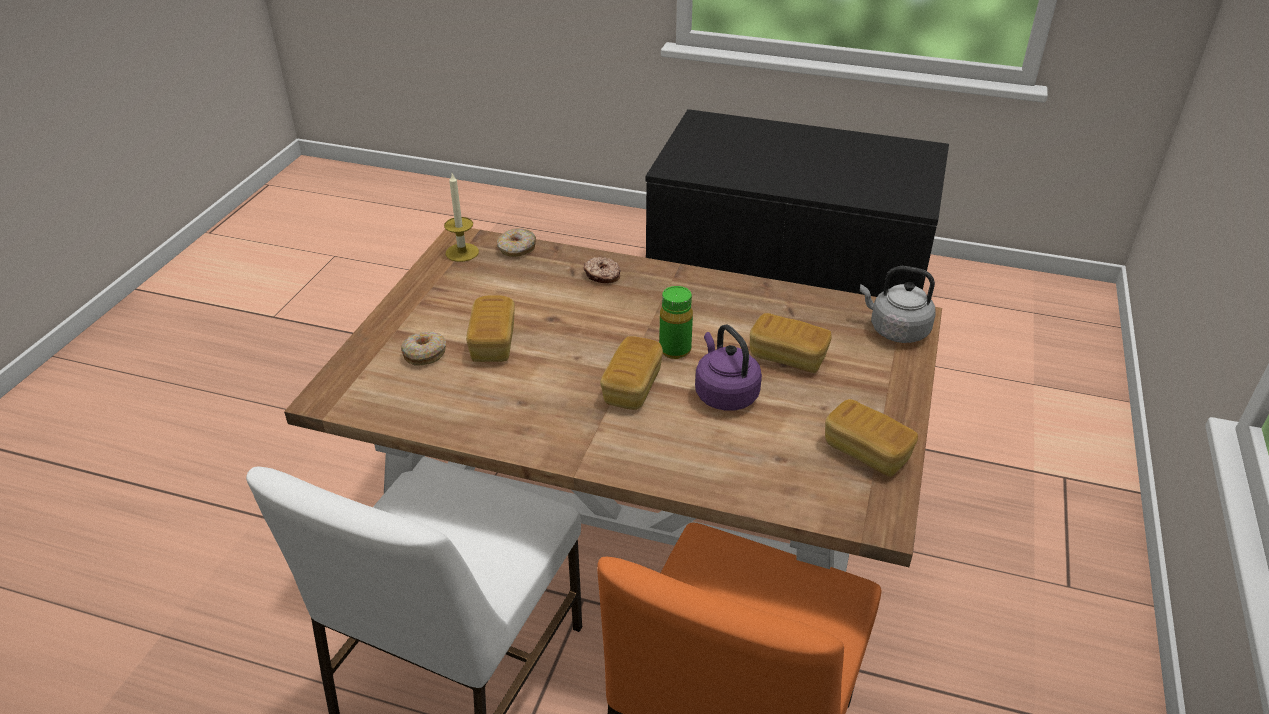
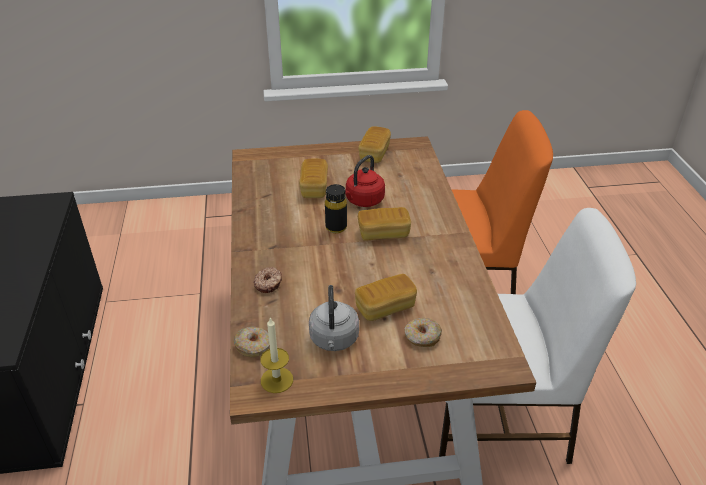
camera: 115 degrees left, 0 degrees up
green bottle [659,286,693,359] -> black bottle [325,184,347,233]
purple kettle [695,324,762,411] -> red kettle [345,155,385,207]
grey kettle [860,266,935,343] -> grey kettle moved to [309,285,359,351]

